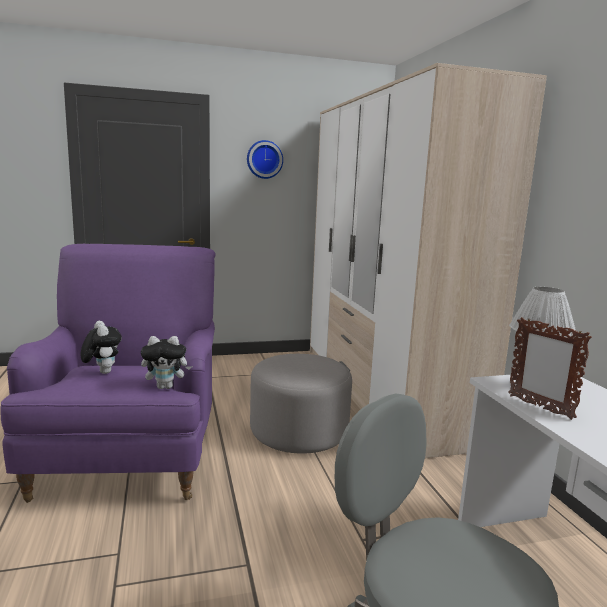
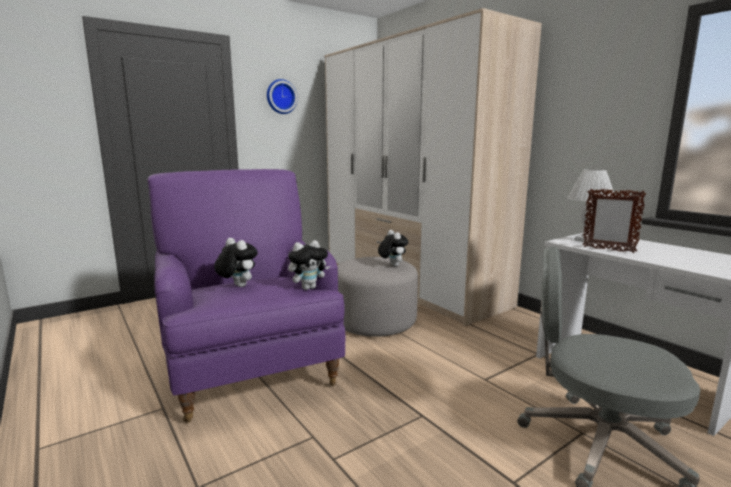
camera: 20 degrees left, 0 degrees up
none -> plush toy [378,230,408,267]

